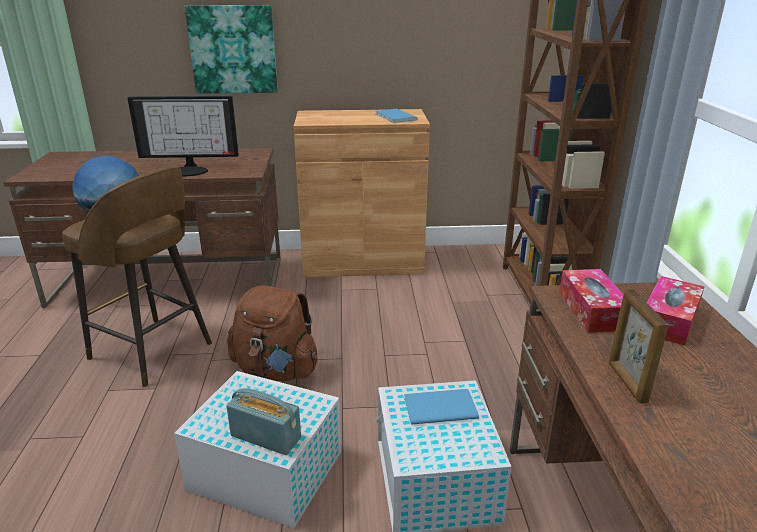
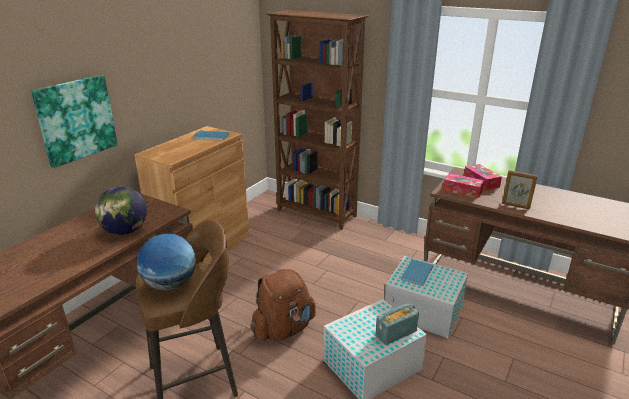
camera: 55 degrees left, 0 degrees up
monitor [127,96,239,177] -> globe [95,186,147,235]

